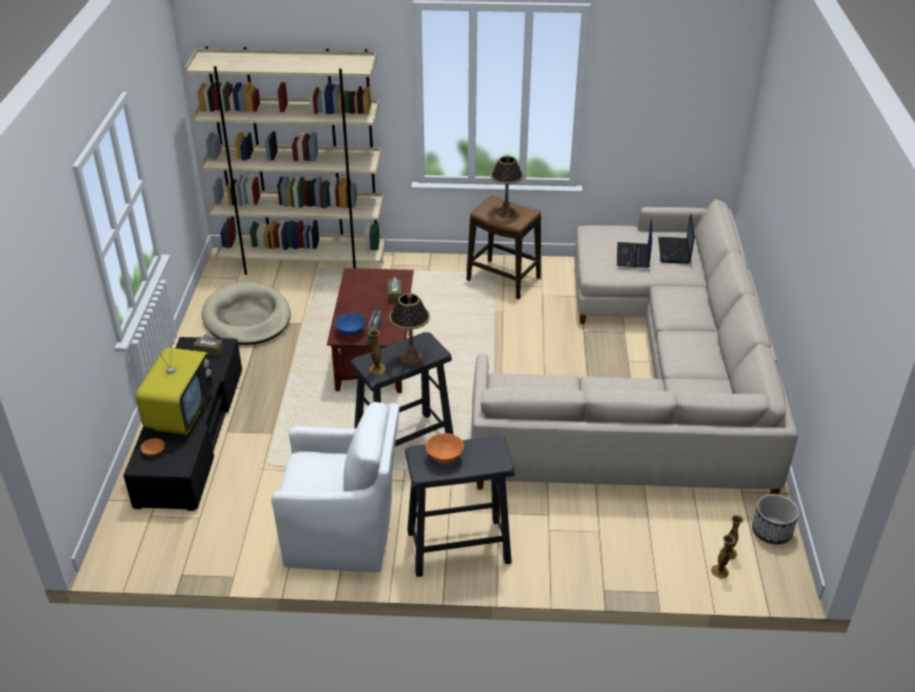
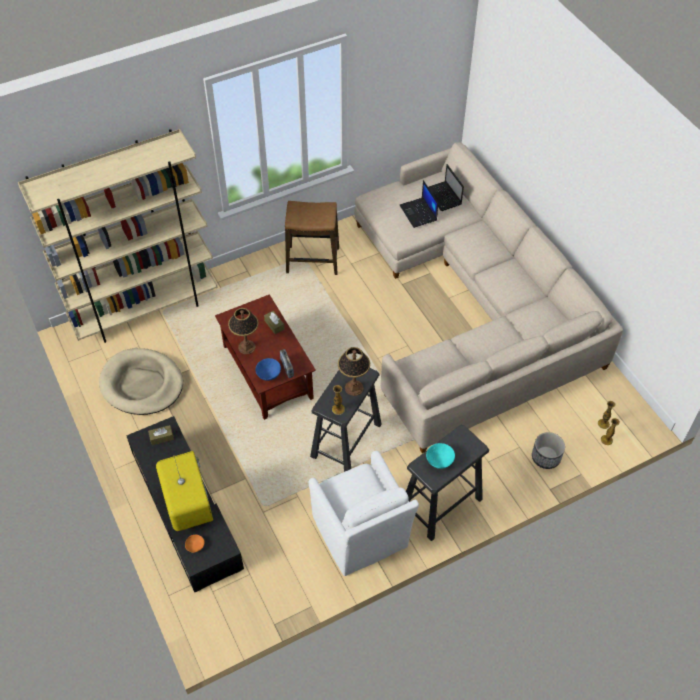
camera: 30 degrees left, 15 degrees up
white armchair [271,402,399,572] -> white armchair turned 90 degrees clockwise [309,451,419,576]
orange bowl [426,433,464,463] -> turquoise bowl [426,443,455,469]
table lamp [491,155,523,217] -> table lamp moved to [228,308,259,354]
planter [752,494,799,544] -> planter moved to [532,432,565,469]

